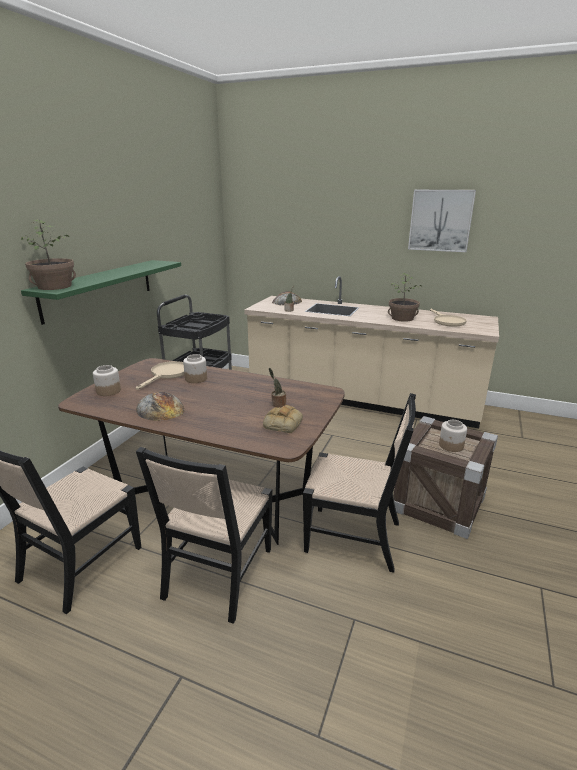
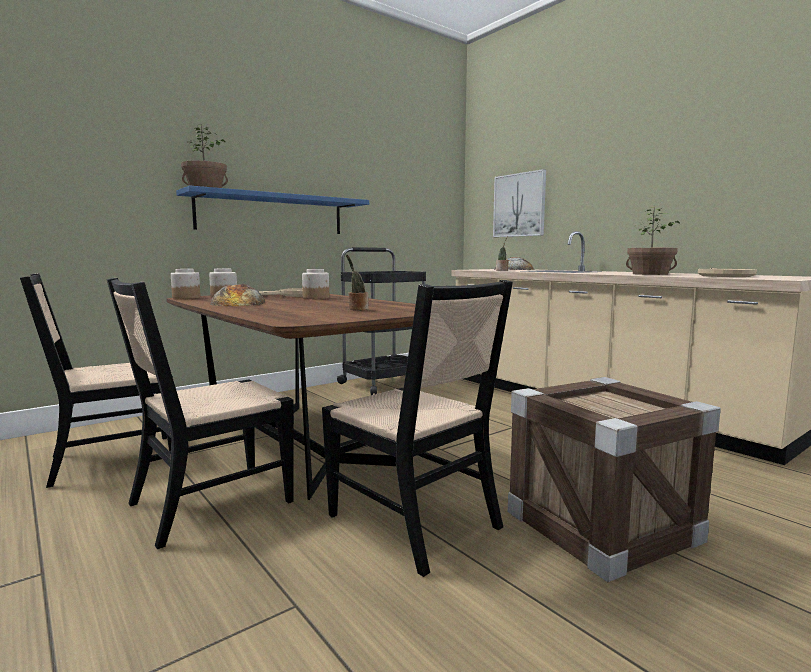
camera: 30 degrees right, 15 degrees down
green shelf [21,260,181,325] -> blue shelf [176,185,369,234]
bread [263,405,303,433] -> none
picture [408,190,476,252] -> picture moved to [493,169,546,237]
jar [439,420,467,452] -> jar moved to [171,269,201,299]

